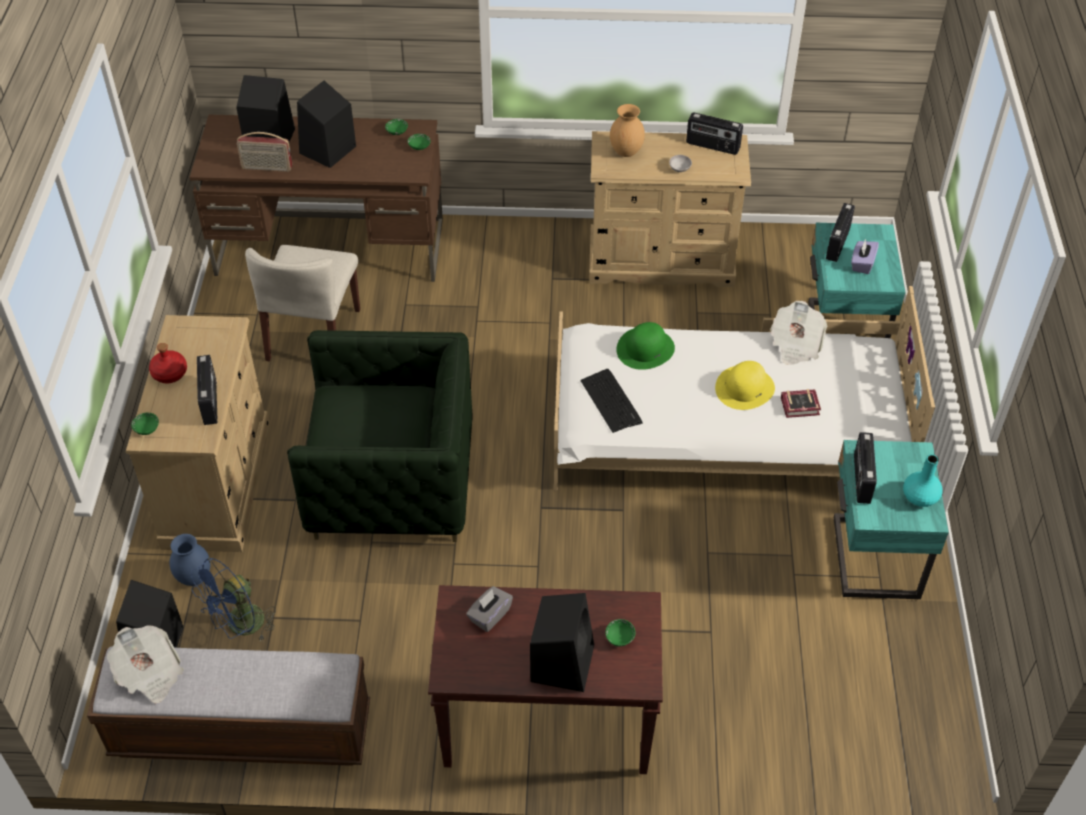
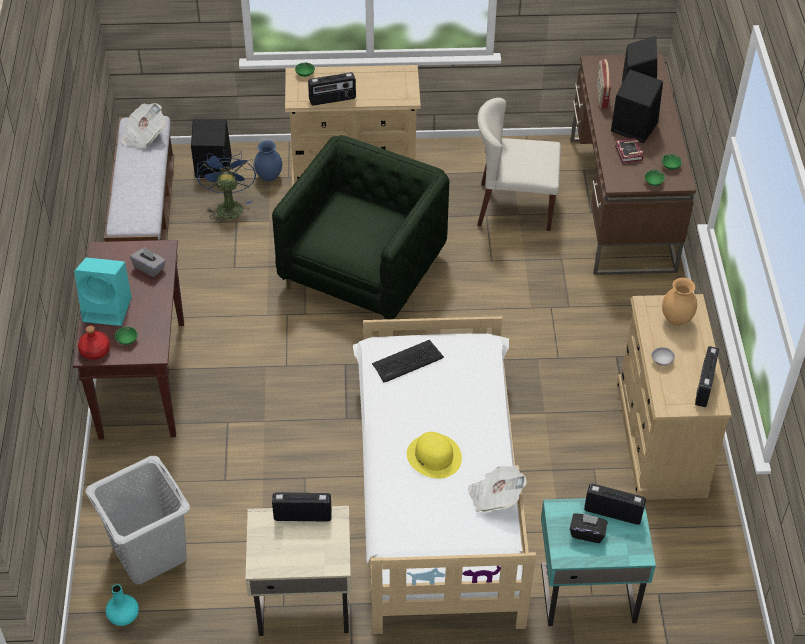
camera: 85 degrees right, 0 degrees up
red bottle [149,343,187,383] -> red bottle moved to [78,326,110,360]
blue fan [191,557,276,642] -> blue fan turned 45 degrees clockwise [197,150,256,225]
green armchair [287,330,472,542] -> green armchair turned 150 degrees counterclockwise [272,135,450,319]
black speaker [530,593,594,692] -> turquoise speaker [74,257,132,326]
green hat [616,322,675,370] -> none
book [781,389,821,418] -> book moved to [615,138,644,164]
turquoise nightstand [834,440,949,599] -> beige nightstand [245,506,351,636]
purple tissue box [851,239,879,274] -> black tissue box [570,513,608,543]
turquoise vase [903,454,943,507] -> turquoise vase moved to [106,584,139,626]
none -> grey laundry basket [85,456,190,584]

